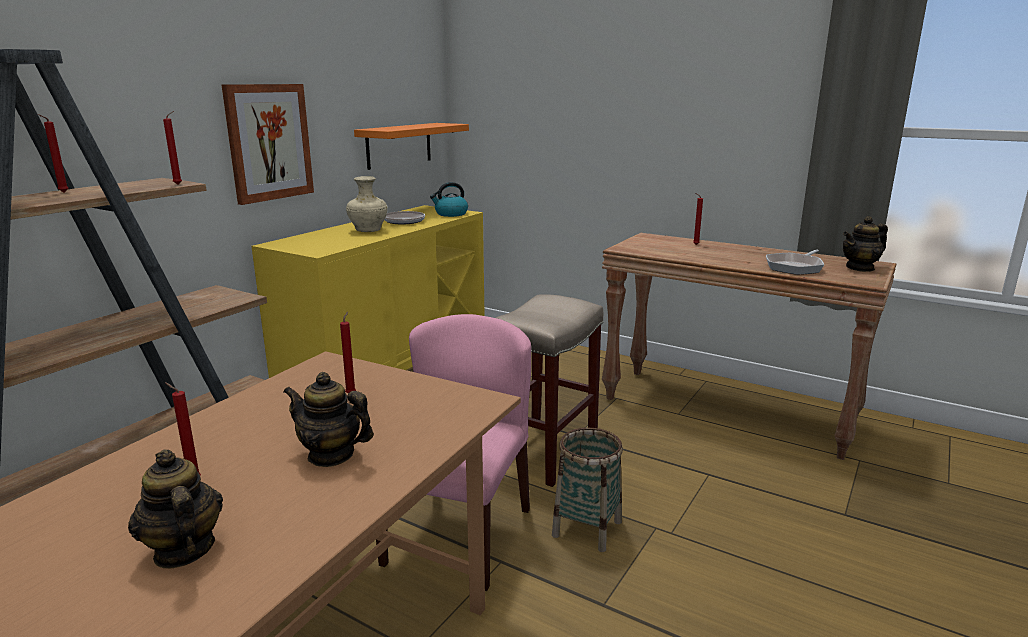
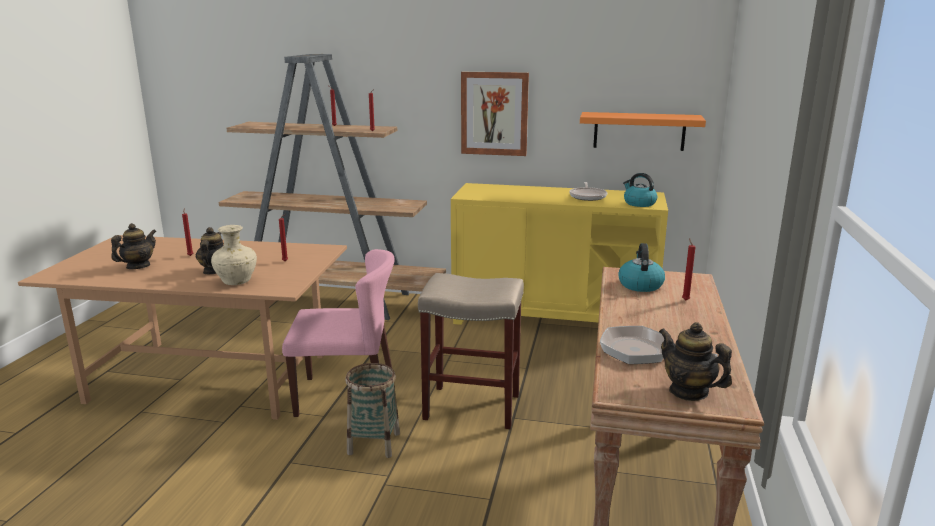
camera: 70 degrees right, 0 degrees up
beige vase [346,176,387,232] -> beige vase moved to [211,225,257,285]
none -> kettle [618,243,665,292]

